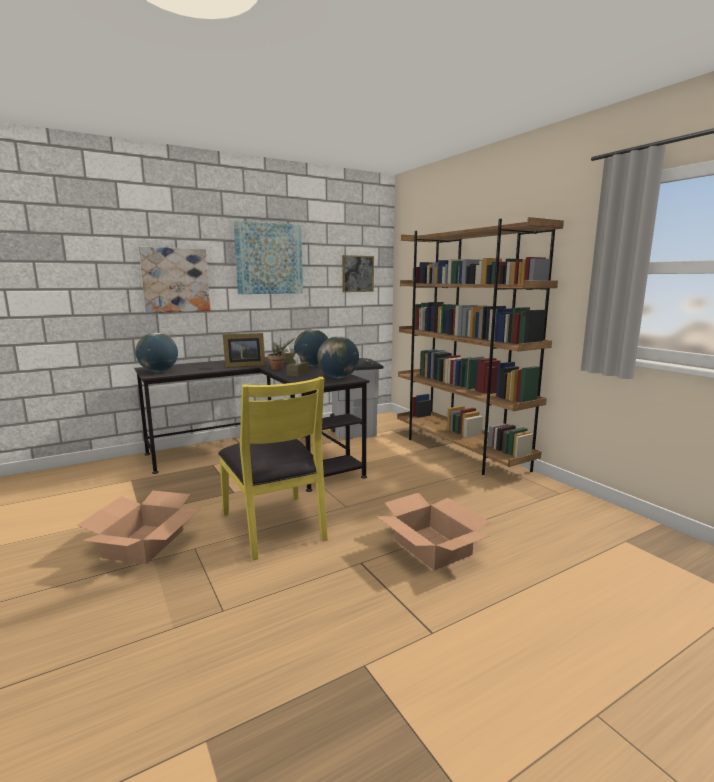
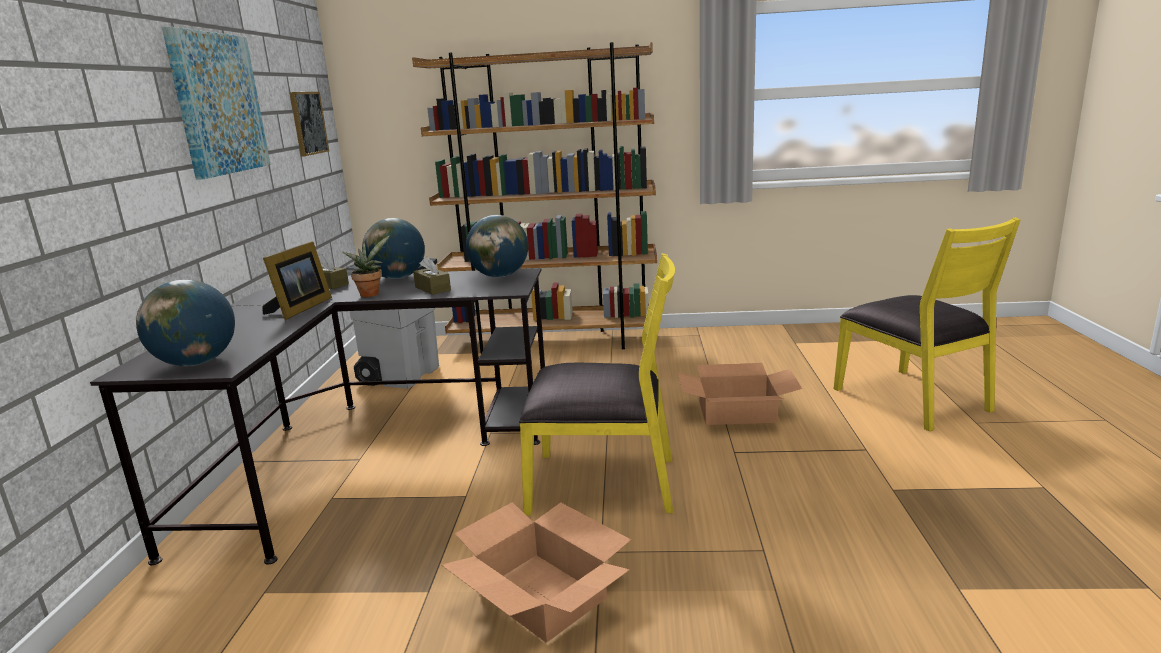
camera: 55 degrees left, 5 degrees up
picture [139,247,210,313] -> none
none -> yellow chair [834,217,1020,432]

